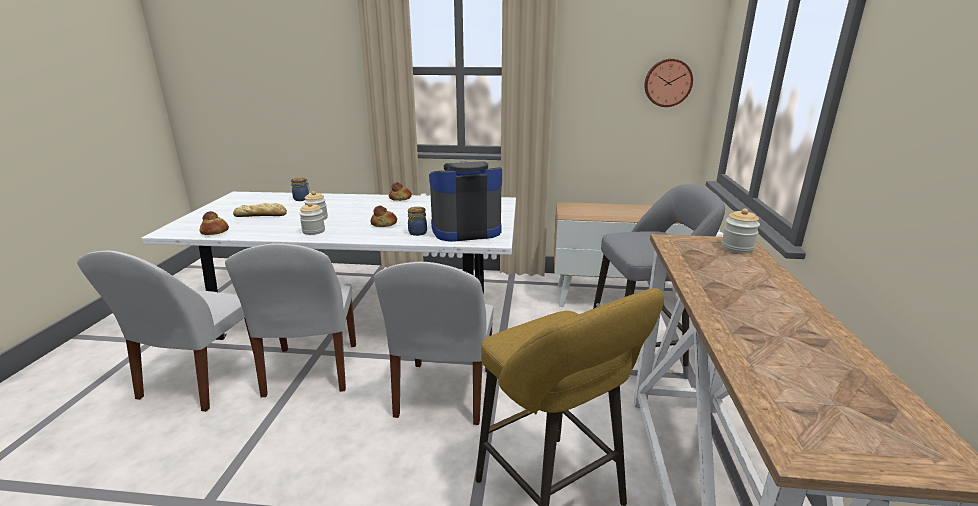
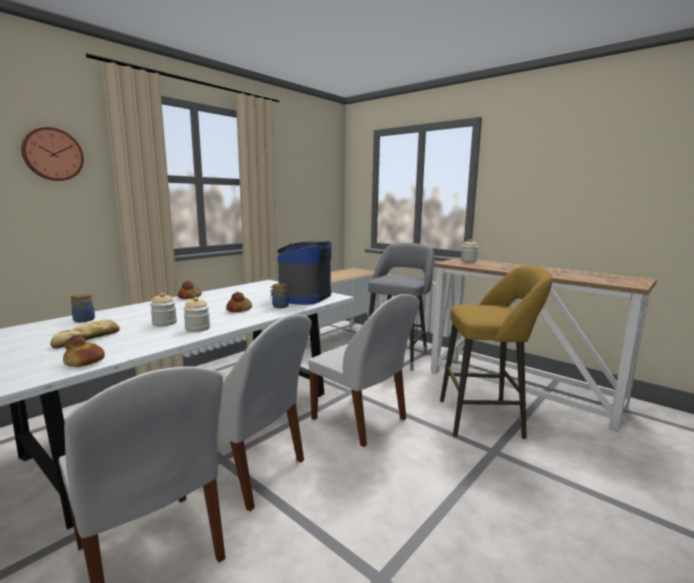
camera: 55 degrees left, 10 degrees down
wall clock [644,59,693,107] -> wall clock moved to [21,127,84,181]

